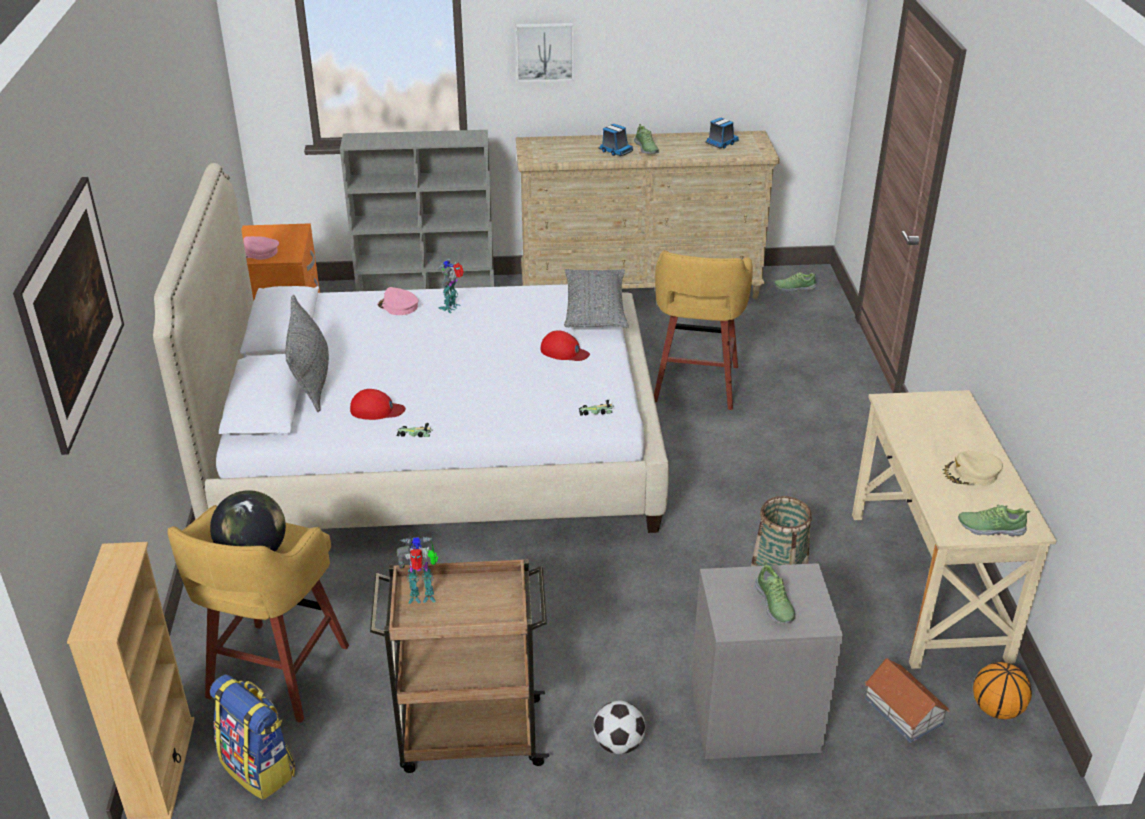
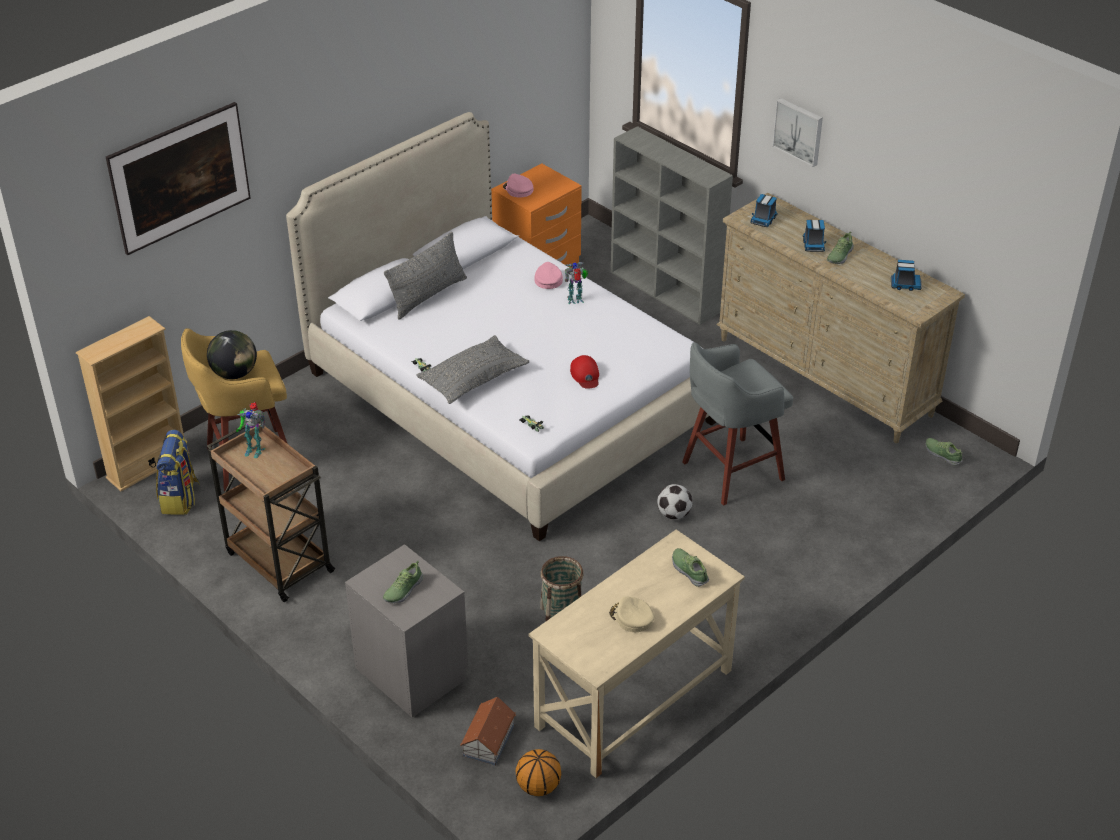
camera: 50 degrees right, 5 degrees up
red cap [350,389,406,420] -> none
toy robot [397,537,438,604] -> toy robot turned 150 degrees clockwise [236,402,265,458]
grey pillow [564,269,629,328] -> grey pillow moved to [416,335,529,404]
football [594,701,645,754] -> football moved to [657,484,693,520]
yellow stool [654,250,753,410] -> grey stool [682,342,793,506]
shoe [958,504,1030,537] -> shoe moved to [672,548,709,587]
none -> toy truck [750,194,778,227]

